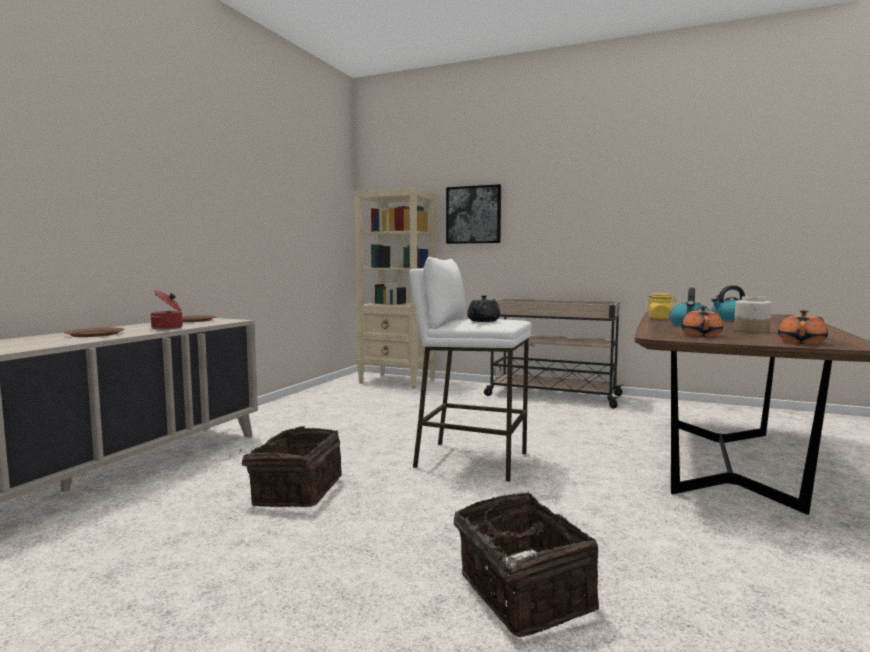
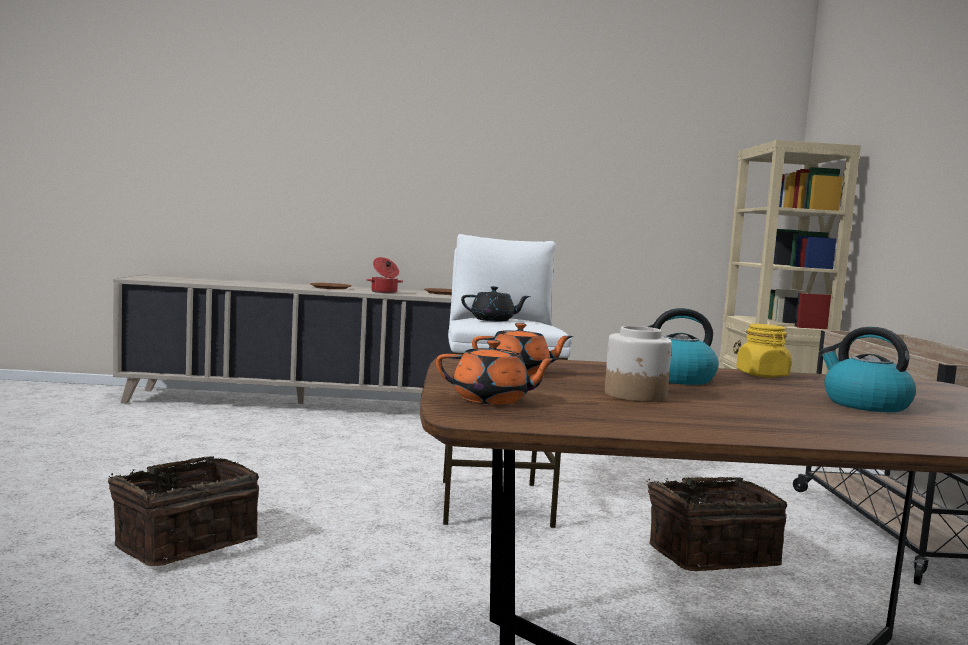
camera: 65 degrees right, 0 degrees up
basket [230,426,342,507] -> basket moved to [647,477,787,571]
picture [446,184,501,244] -> none

